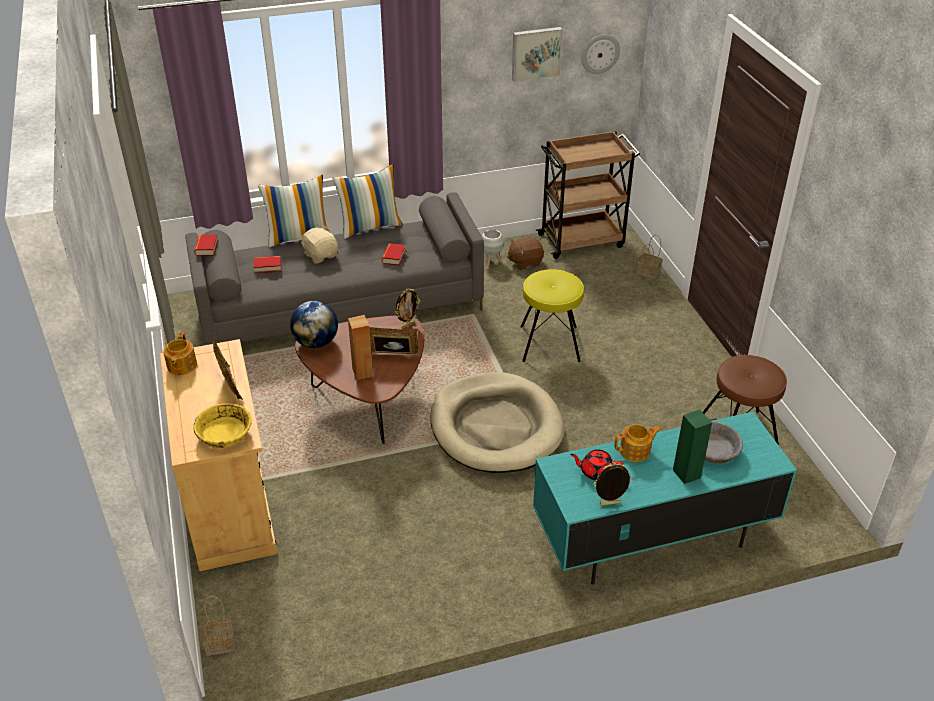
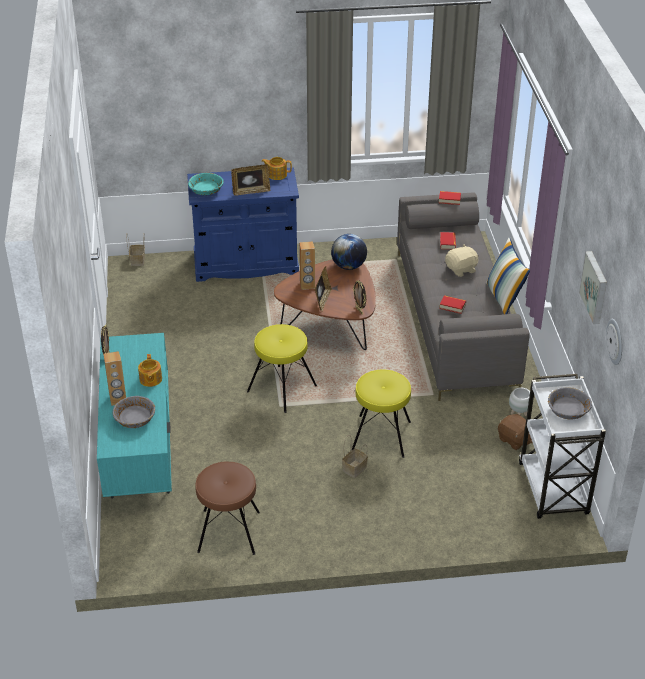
camera: 100 degrees right, 0 degrees up
beige cabinet [160,339,277,571] -> blue cabinet [187,167,299,282]
yellow bowl [193,403,252,448] -> turquoise bowl [188,173,224,195]
pillow [258,175,329,247] -> none
beige dog bed [430,372,564,473] -> yellow stool [247,324,317,413]
brown plush toy [507,237,544,270] -> brown plush toy turned 150 degrees clockwise [498,414,532,450]
brown cart [536,131,640,259] -> white cart [519,374,606,519]
red teapot [570,449,623,480] -> none
basket [637,235,662,279] -> basket moved to [342,435,368,478]
green speaker [673,409,712,484] -> brown speaker [103,351,126,406]
none -> grey bowl [548,387,592,419]

